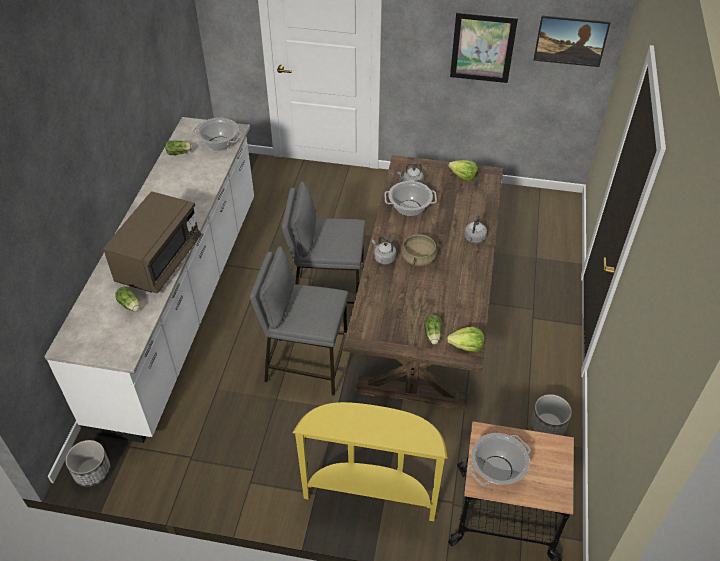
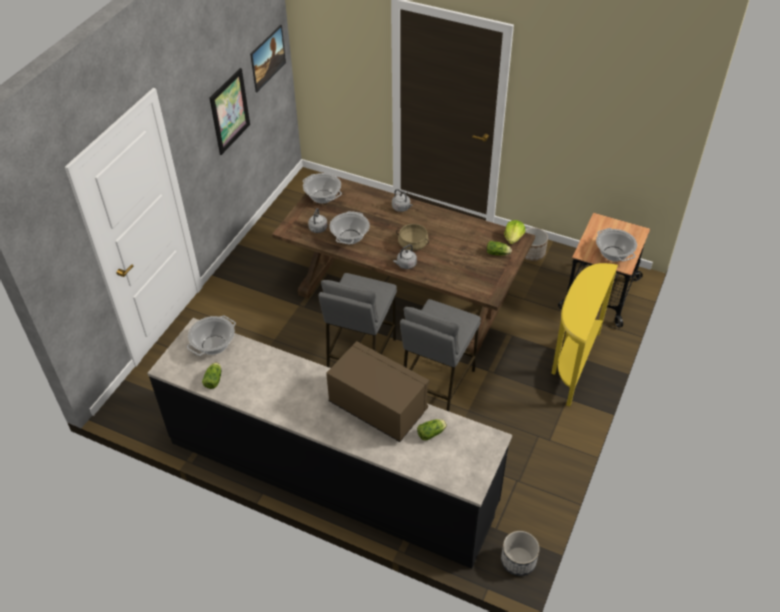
camera: 75 degrees left, 0 degrees up
white counter [44,117,254,443] -> black counter [147,318,512,569]
lettuce [448,160,478,181] -> cooking pot [303,173,342,204]

